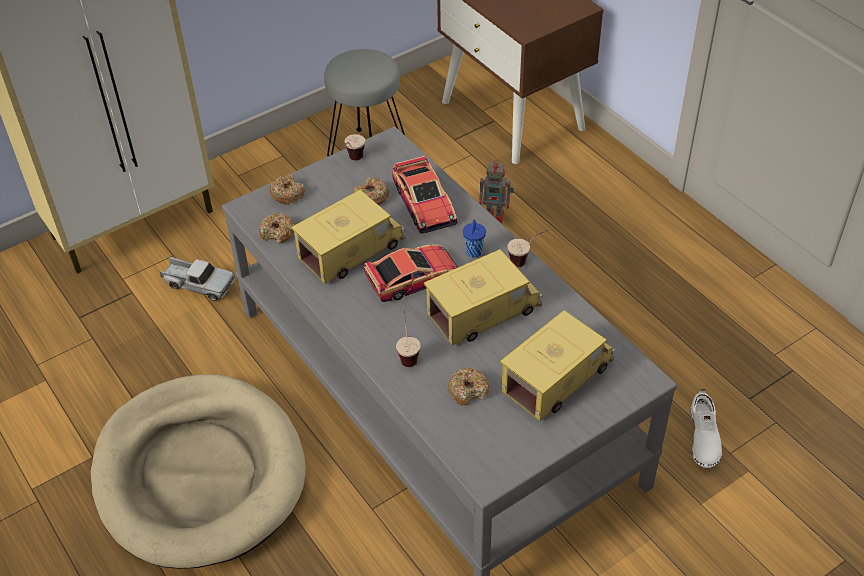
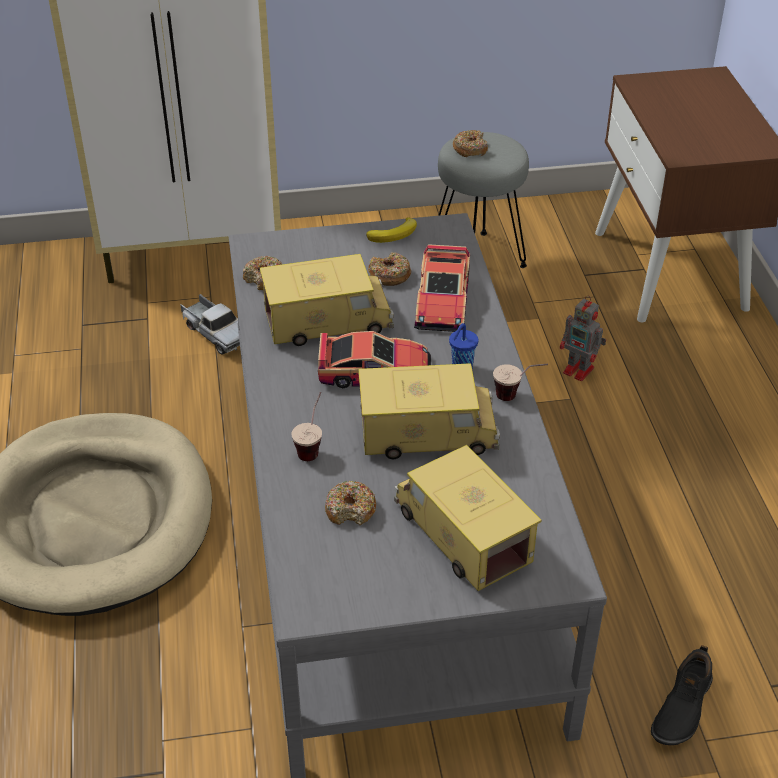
camera: 25 degrees right, 5 degrees down
donut [270,174,305,205] -> donut moved to [453,130,488,157]
cup [342,134,365,161] -> banana [366,218,417,243]
toy truck [500,310,615,421] -> toy truck turned 105 degrees counterclockwise [394,445,542,591]
white shoe [690,389,722,468] -> black shoe [651,645,713,745]

